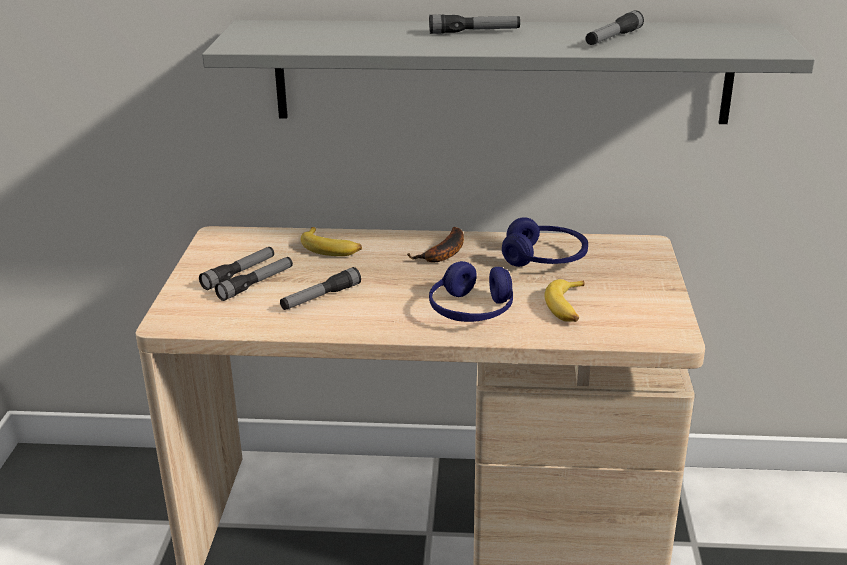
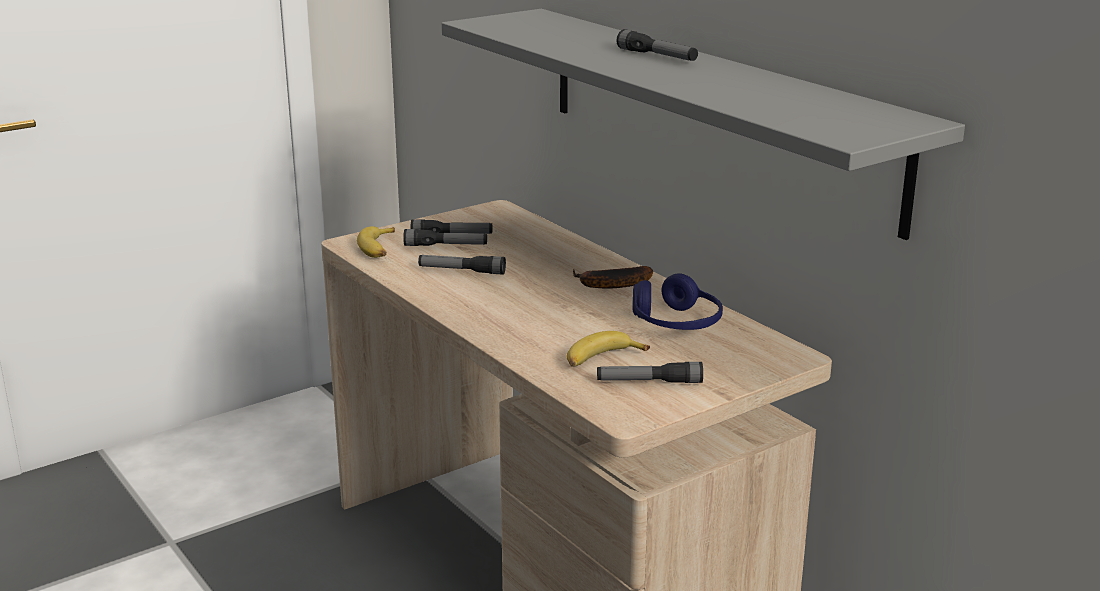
camera: 50 degrees right, 5 degrees down
banana [301,227,362,256] -> banana moved to [357,226,395,258]
blue headphones [429,261,513,322] -> none
flashlight [585,10,644,45] -> flashlight moved to [597,362,703,383]

